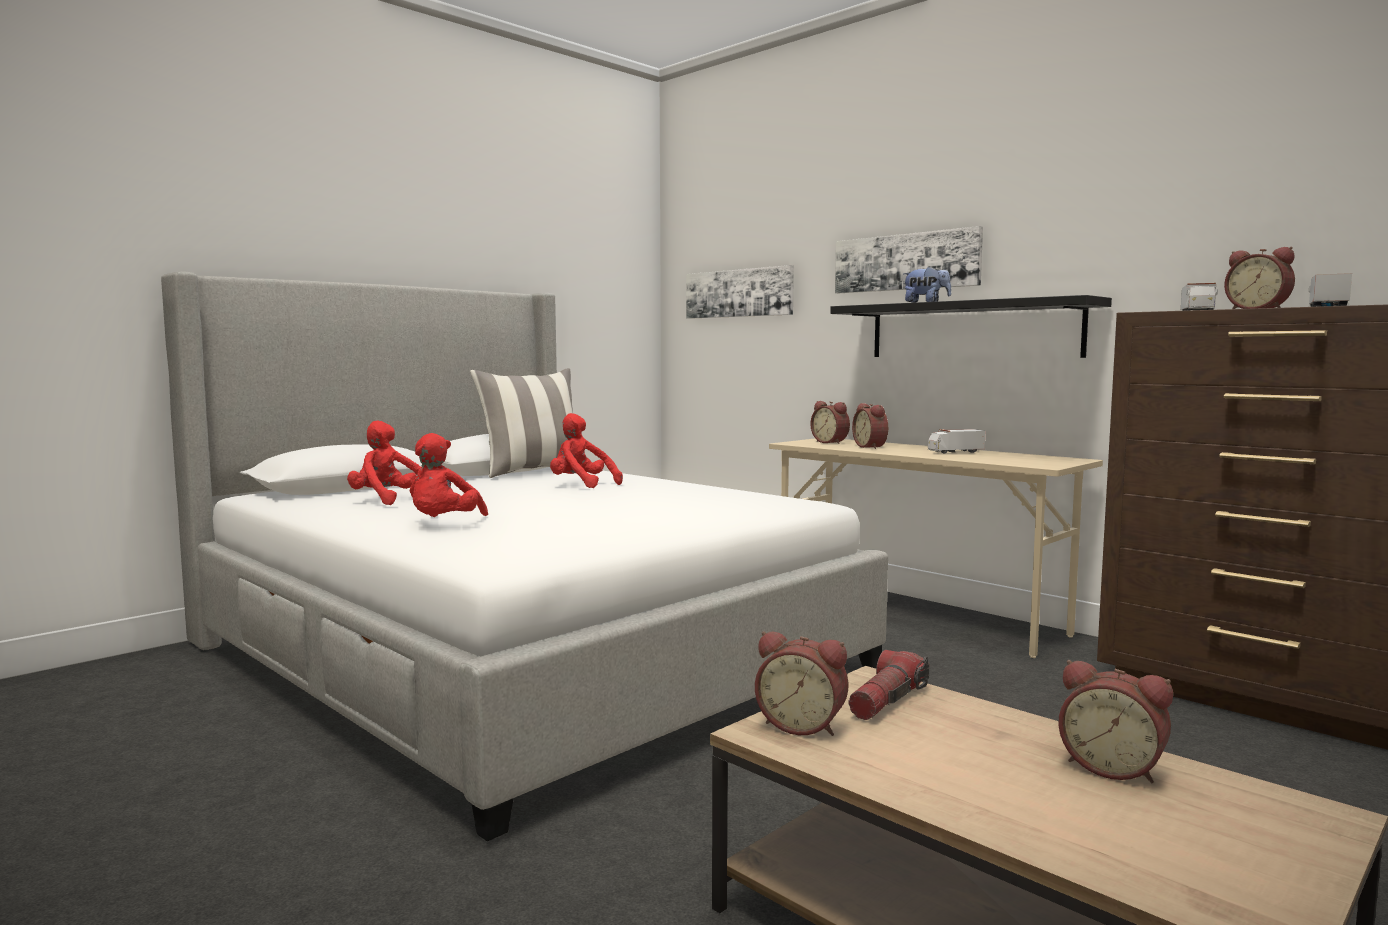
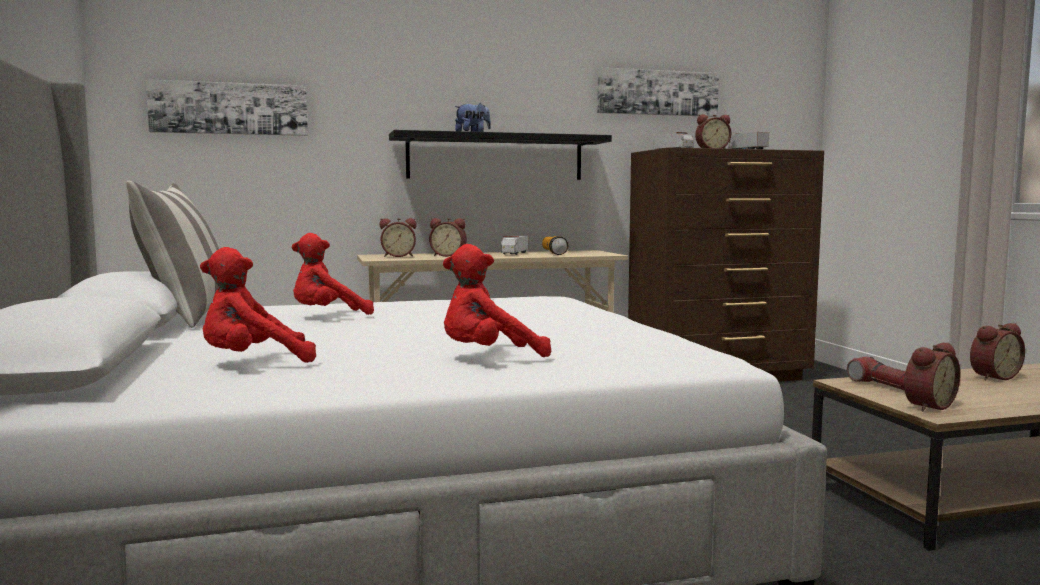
camera: 60 degrees left, 0 degrees up
red plush toy [409,433,488,517] -> red plush toy turned 120 degrees clockwise [443,244,552,357]
picture [835,226,983,293] -> picture moved to [597,67,719,117]
none -> flashlight [542,236,568,255]

